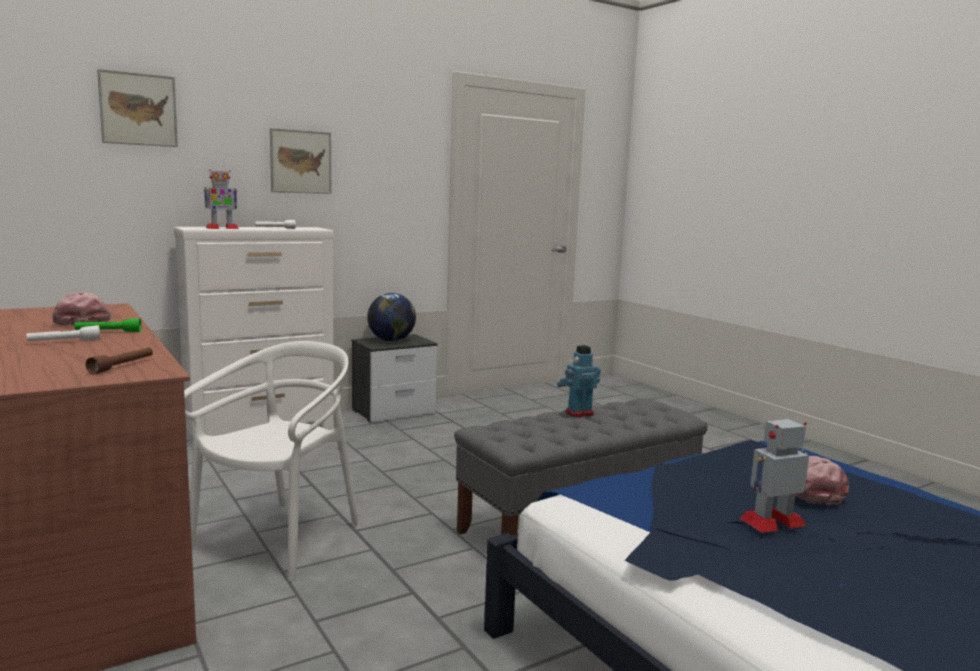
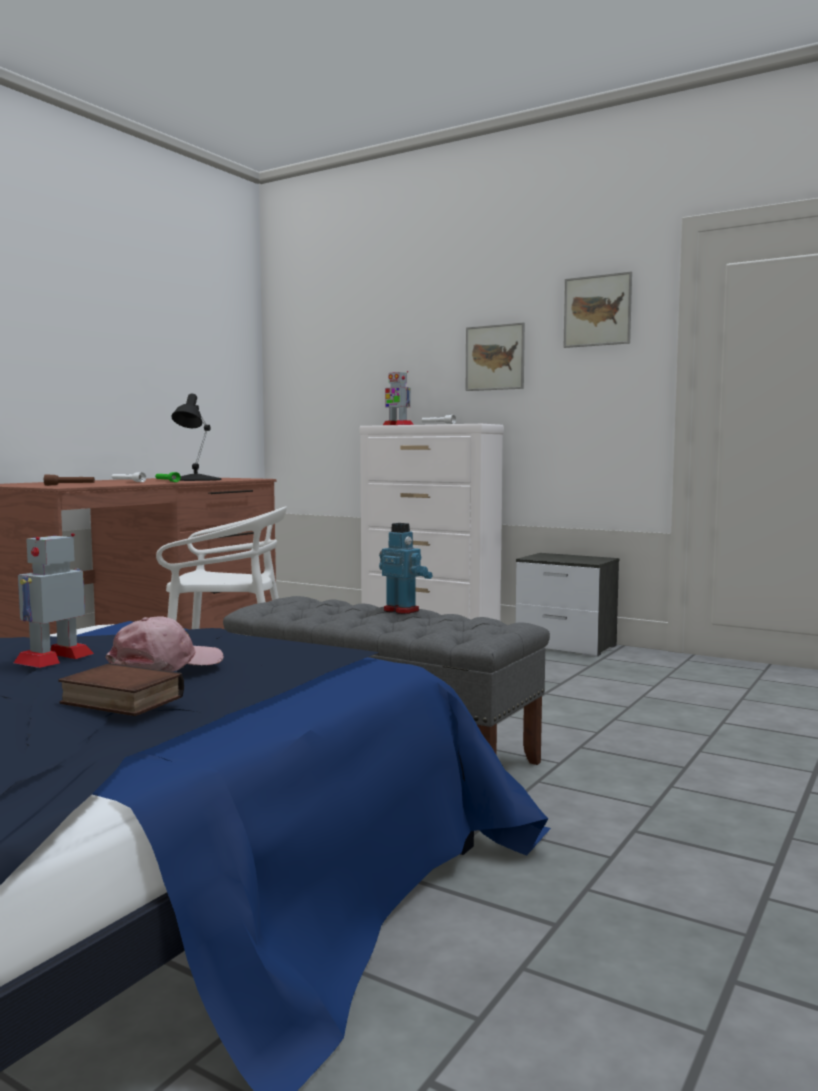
camera: 65 degrees right, 5 degrees down
pink cap [53,292,111,326] -> black table lamp [171,394,221,481]
picture [97,69,178,147] -> picture moved to [563,271,632,348]
globe [367,293,416,341] -> none
toy robot [740,419,809,533] -> toy robot turned 105 degrees counterclockwise [14,533,94,668]
none -> book [58,663,184,716]

